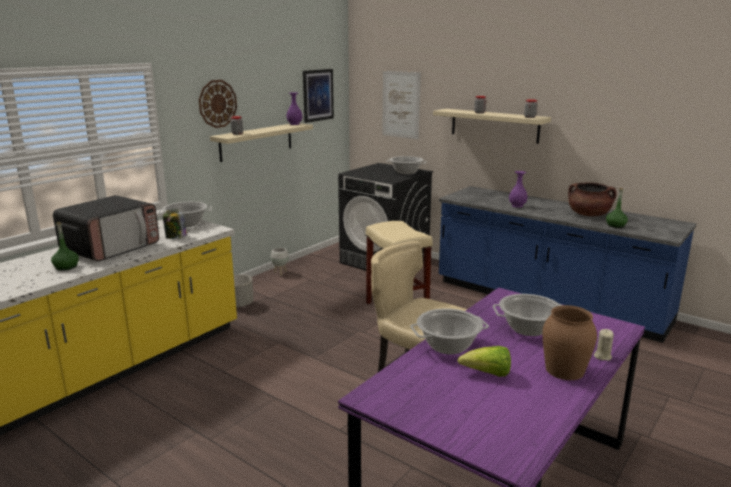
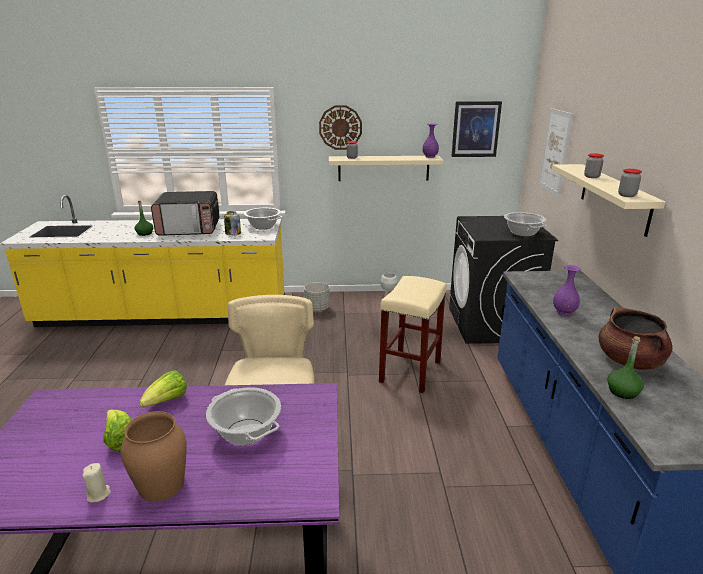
camera: 50 degrees right, 5 degrees up
cooking pot [410,308,489,355] -> lettuce [139,370,187,407]
beige candle [594,329,614,361] -> beige candle moved to [82,463,111,502]

